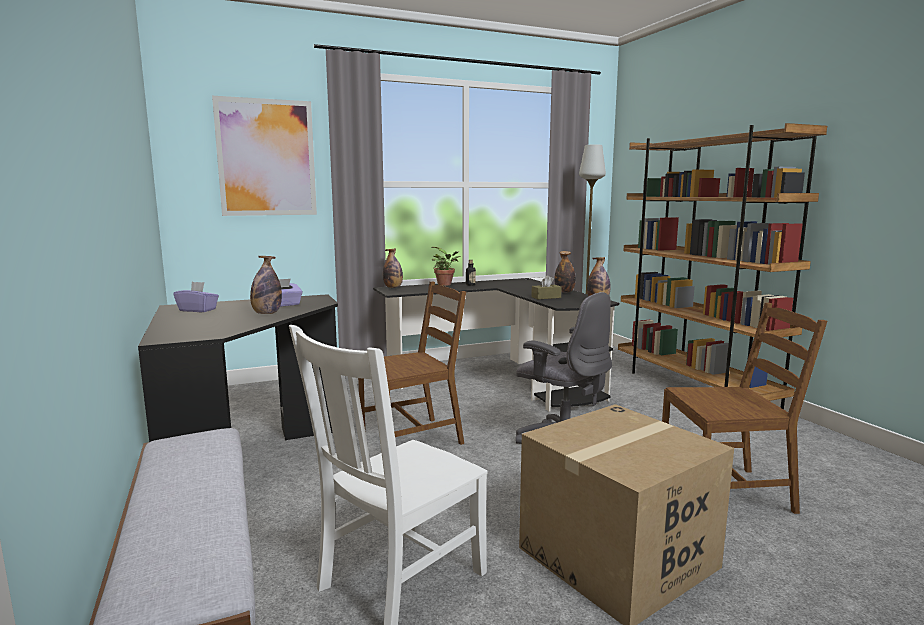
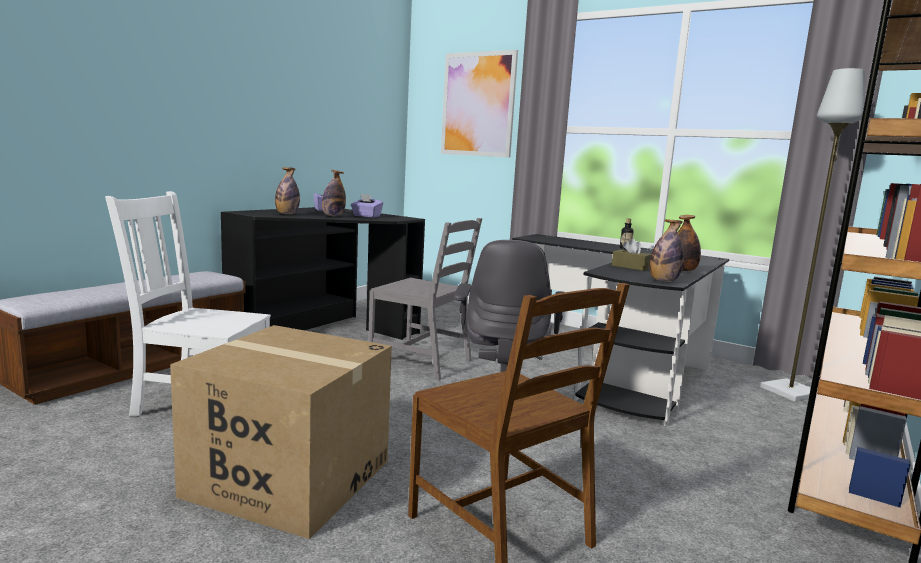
camera: 55 degrees right, 0 degrees up
brown chair [358,282,466,445] -> grey chair [368,218,482,381]
bottle [383,248,403,288] -> bottle moved to [275,167,300,214]
potted plant [431,247,460,286] -> none

